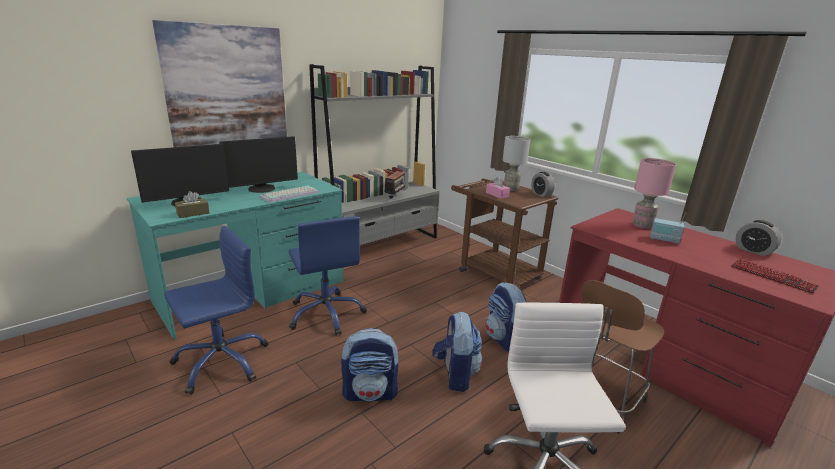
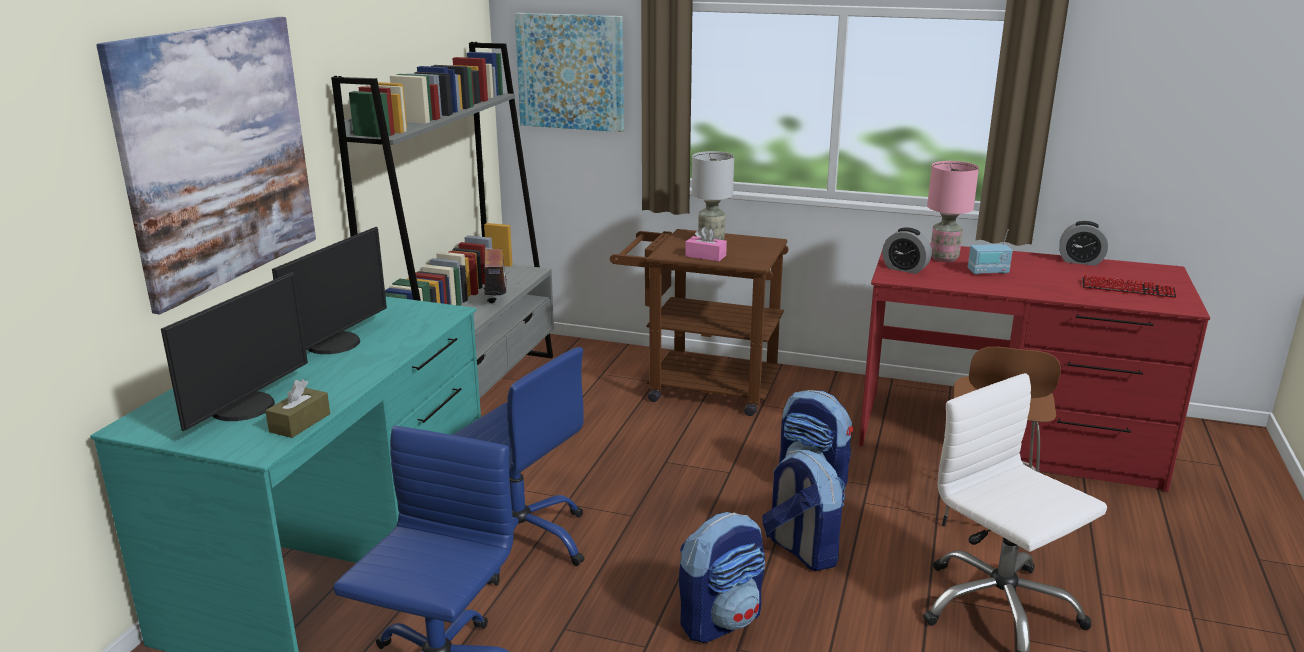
camera: 30 degrees left, 0 degrees up
keyboard [260,186,318,203] -> none
alarm clock [531,172,555,197] -> alarm clock moved to [882,227,932,274]
none -> picture [515,13,624,132]

